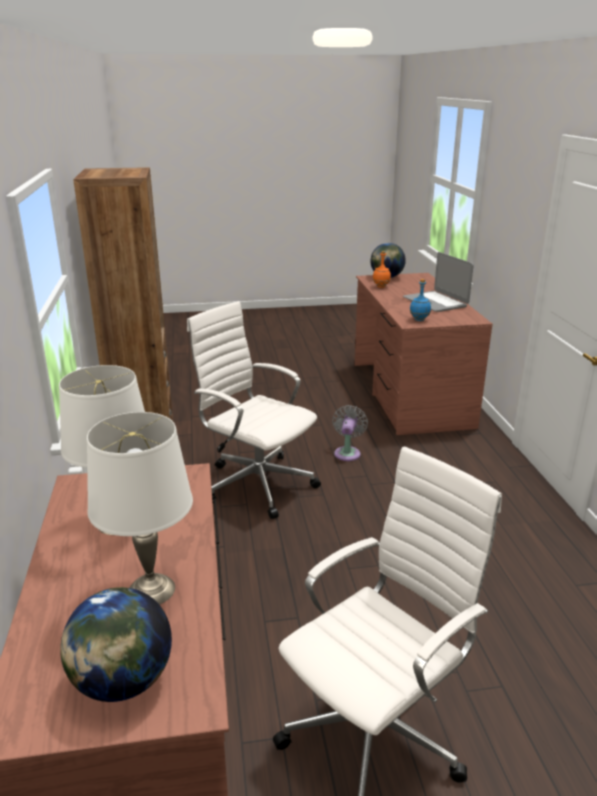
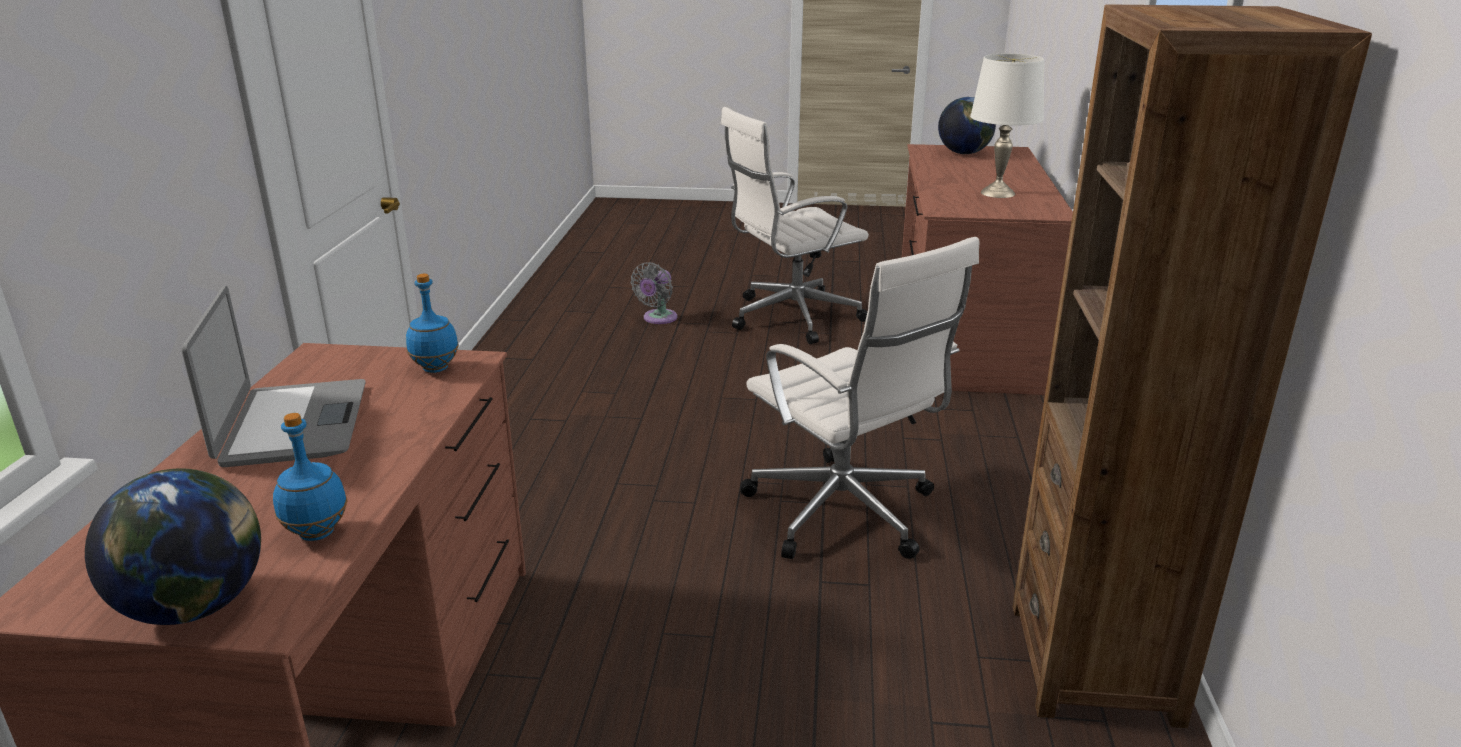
camera: 165 degrees left, 0 degrees up
white table lamp [87,412,193,605] -> none
grey fan [332,405,368,461] -> grey fan moved to [631,262,677,324]
orange bottle [373,251,391,288] -> blue bottle [273,413,348,541]

